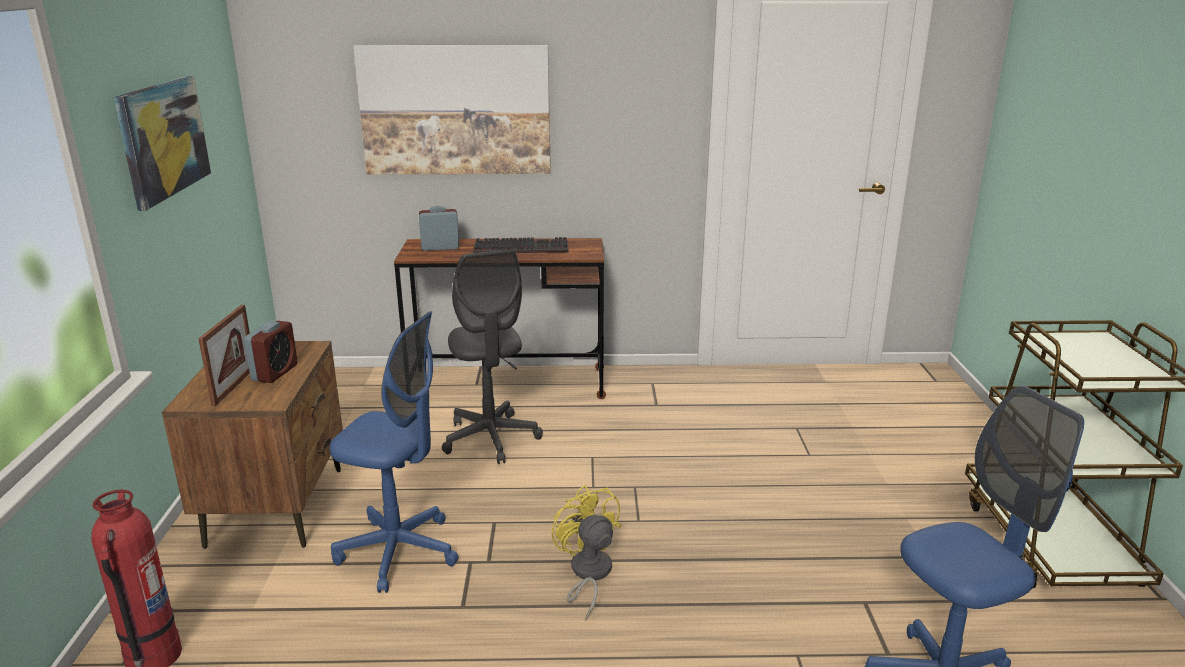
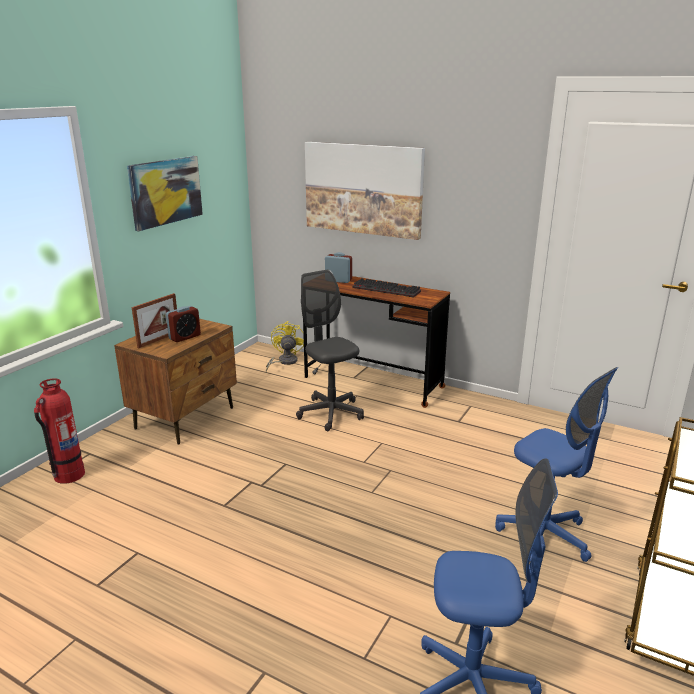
camera: 30 degrees right, 0 degrees up
blue office chair [330,311,458,593] -> blue office chair moved to [495,367,618,562]
grey office chair [442,250,543,464] -> grey office chair turned 135 degrees clockwise [296,269,364,431]
yellow fan [551,485,621,620] -> yellow fan moved to [266,321,304,372]

